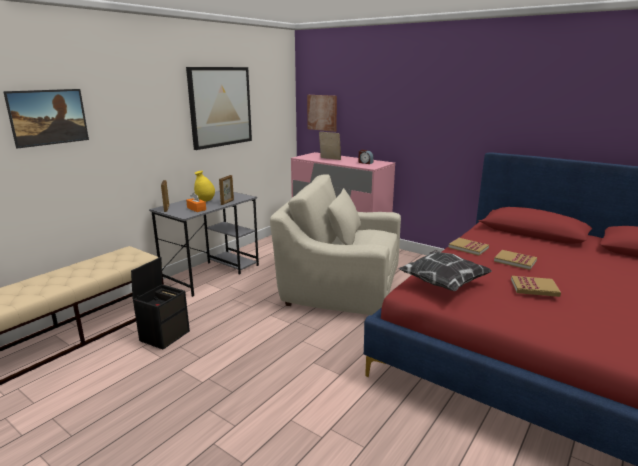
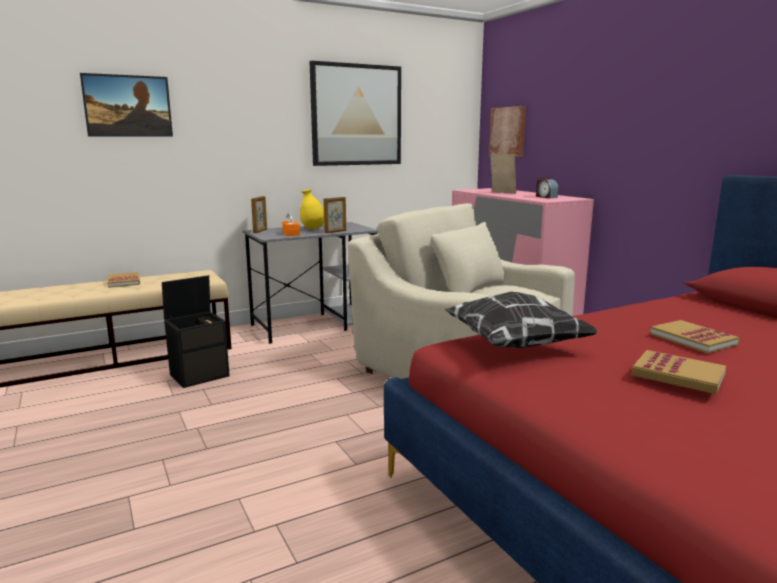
camera: 25 degrees right, 5 degrees down
book [448,238,489,256] -> book moved to [108,272,140,288]

